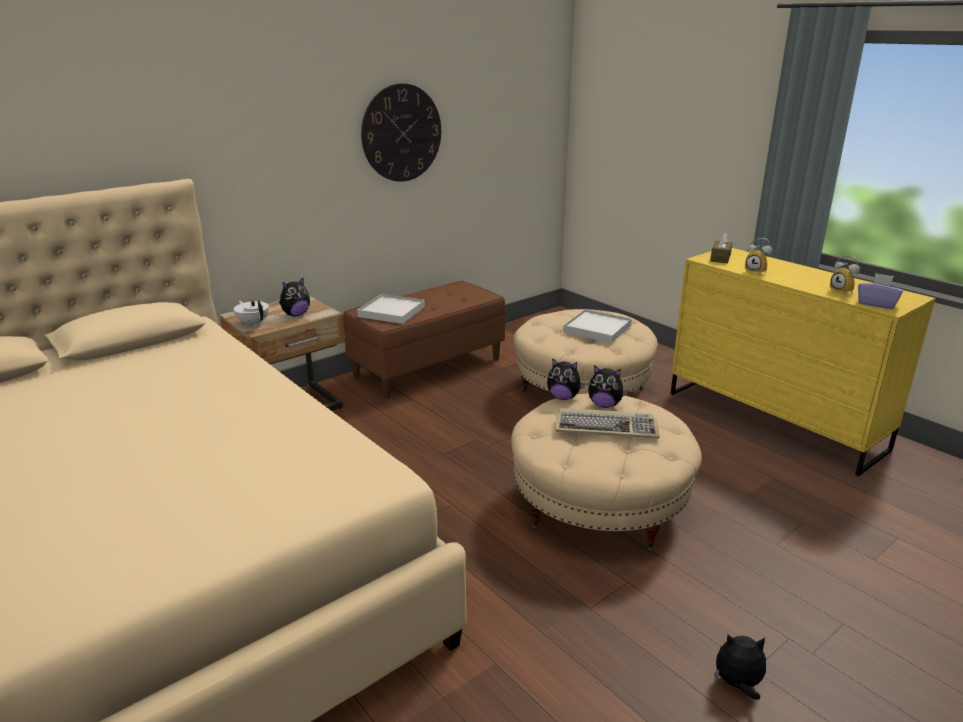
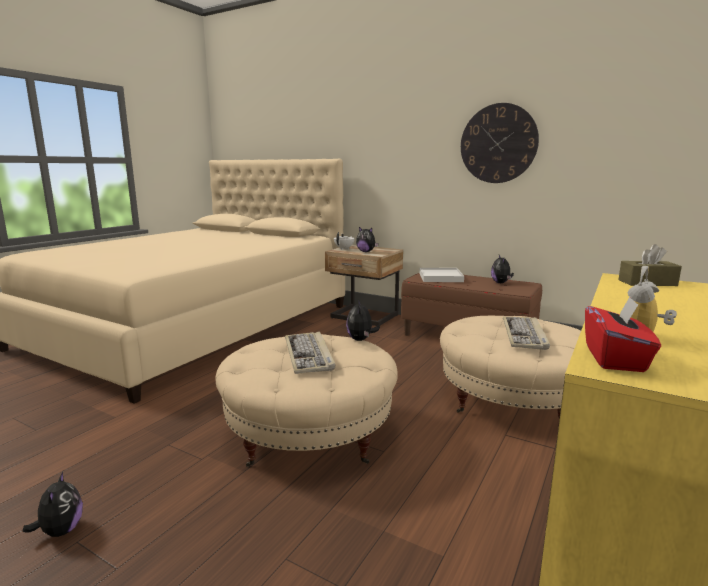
camera: 70 degrees right, 10 degrees down
white tray [563,309,632,343] -> keyboard [503,317,550,350]
plush toy [588,365,628,408] -> plush toy moved to [491,255,514,283]
alarm clock [745,238,772,273] -> none
purple tissue box [858,273,903,310] -> red tissue box [585,297,661,372]

